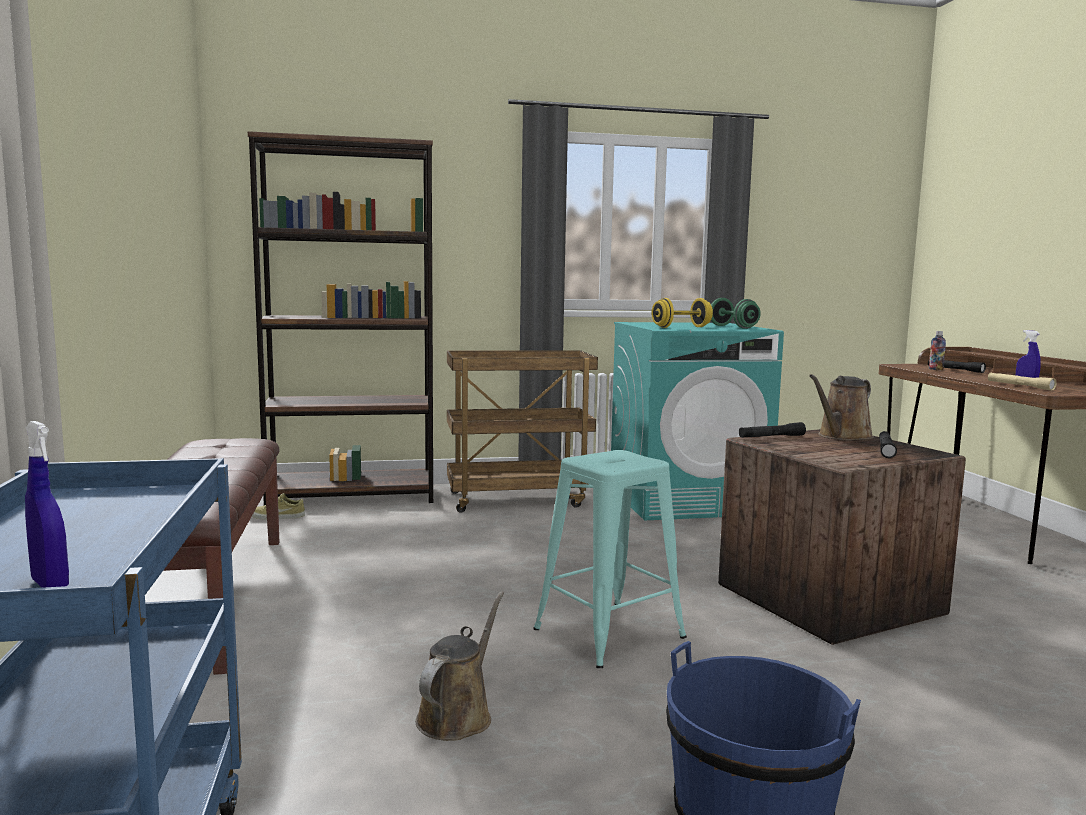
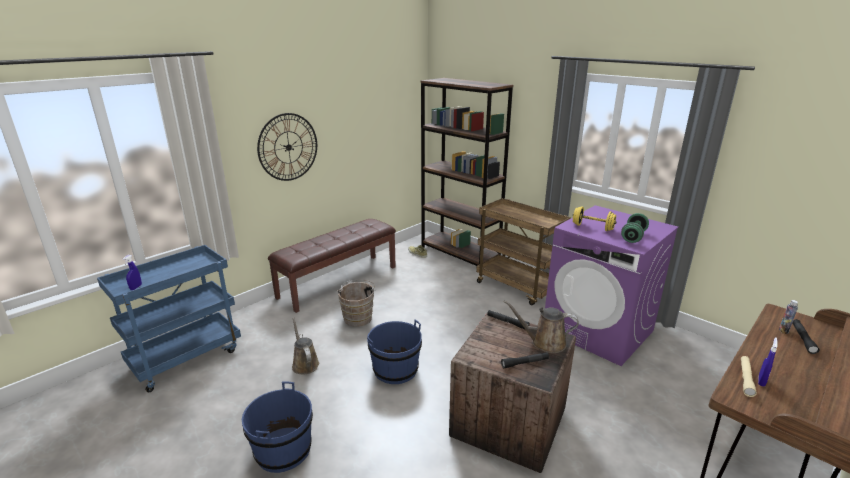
camera: 55 degrees right, 15 degrees up
brown watering can [415,591,504,741] -> brown watering can turned 105 degrees counterclockwise [292,318,319,374]
turquoise stool [533,450,687,668] -> blue bucket [367,319,422,384]
turquoise washing machine [611,322,784,521] -> purple washing machine [545,205,679,366]
none -> wall clock [257,113,317,181]
none -> brown bucket [337,279,377,327]

